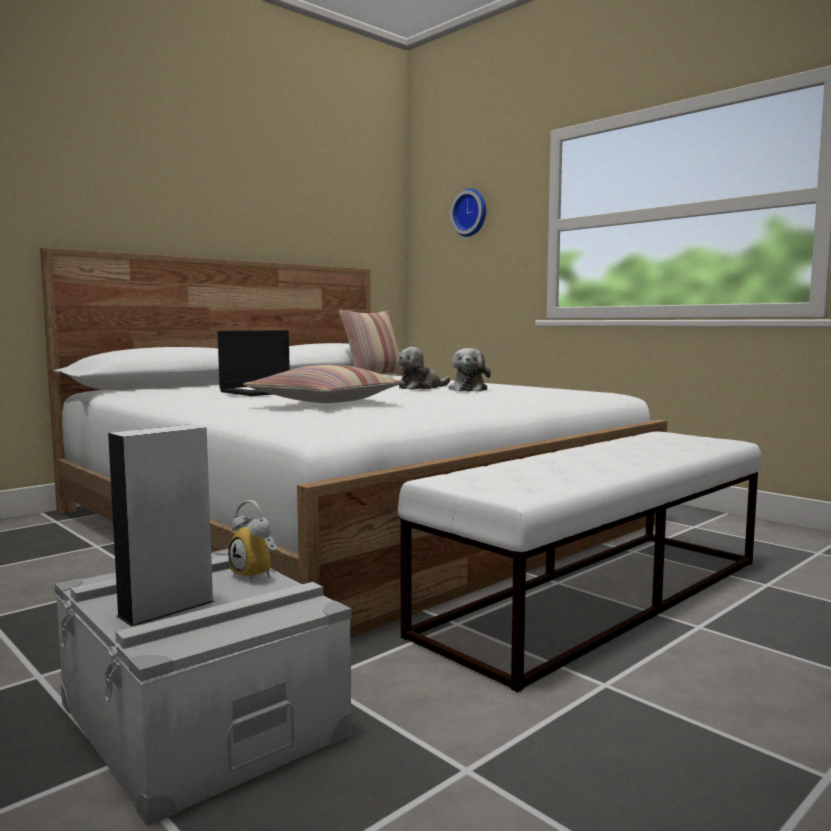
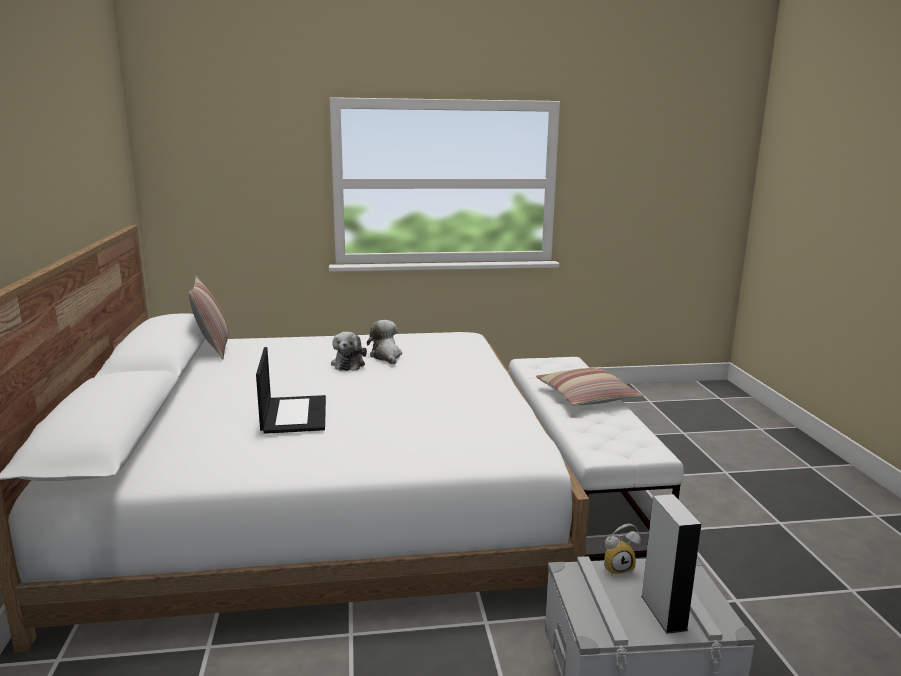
camera: 55 degrees left, 10 degrees up
pillow [243,365,404,403] -> pillow moved to [536,368,644,405]
plush toy [448,348,491,392] -> plush toy turned 150 degrees counterclockwise [367,320,402,365]
wall clock [450,188,486,237] -> none

